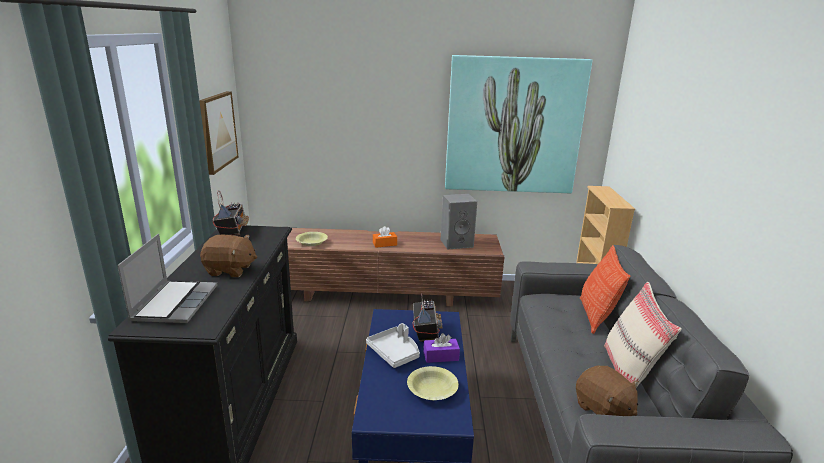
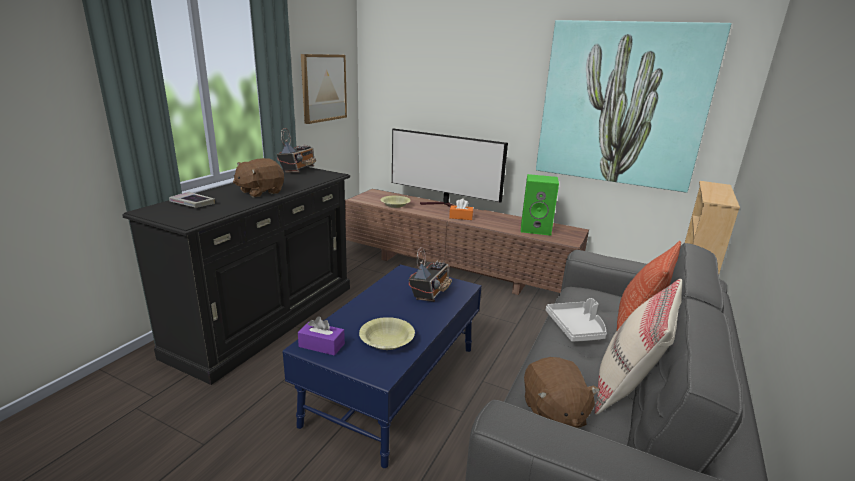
camera: 25 degrees right, 0 degrees up
laptop [117,234,218,323] -> book [169,192,215,208]
brown plush toy [200,235,257,277] -> brown plush toy turned 105 degrees clockwise [233,158,284,197]
grey tray [366,323,420,368] -> grey tray moved to [546,298,607,342]
purple tissue box [424,333,460,363] -> purple tissue box moved to [298,316,345,356]
grey speaker [441,194,477,249] -> green speaker [521,174,559,236]
none -> television [392,128,508,207]

